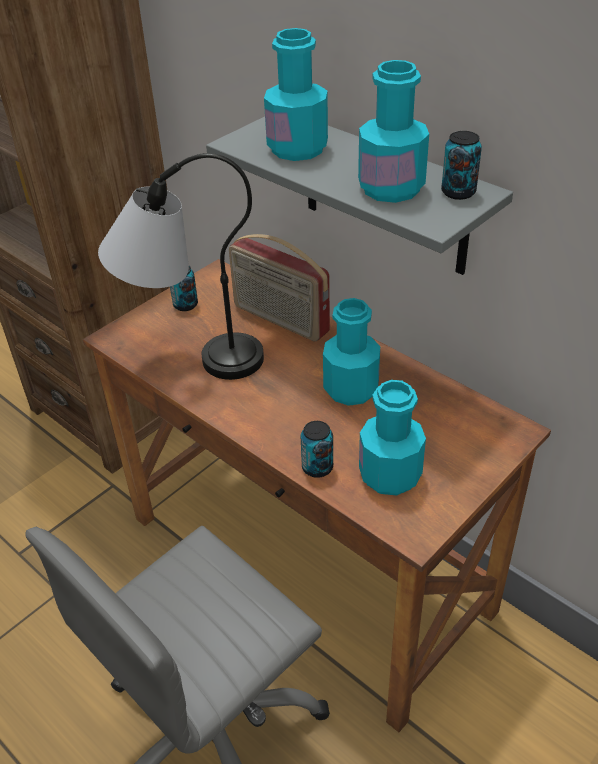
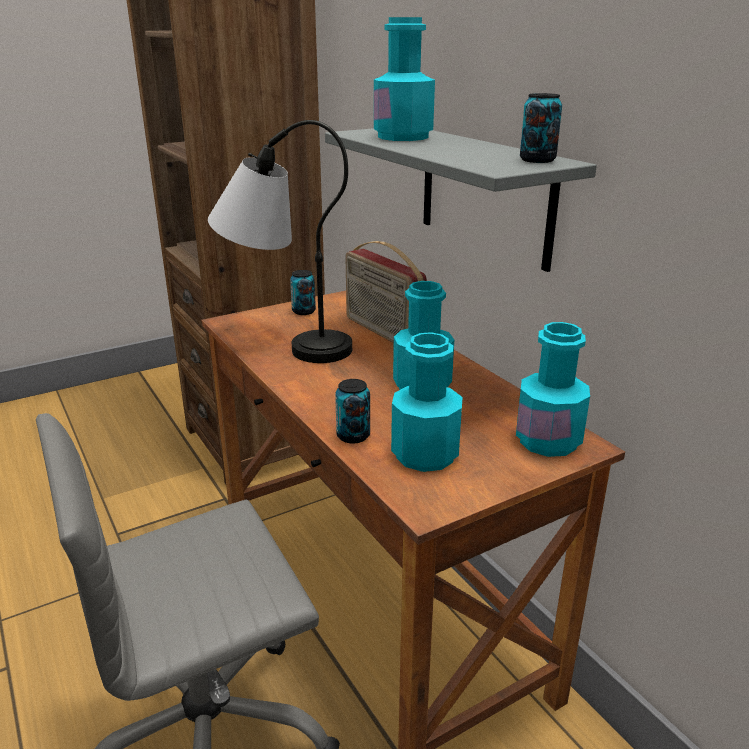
camera: 15 degrees right, 15 degrees down
turquoise bottle [358,60,429,203] -> turquoise bottle moved to [516,322,590,457]

